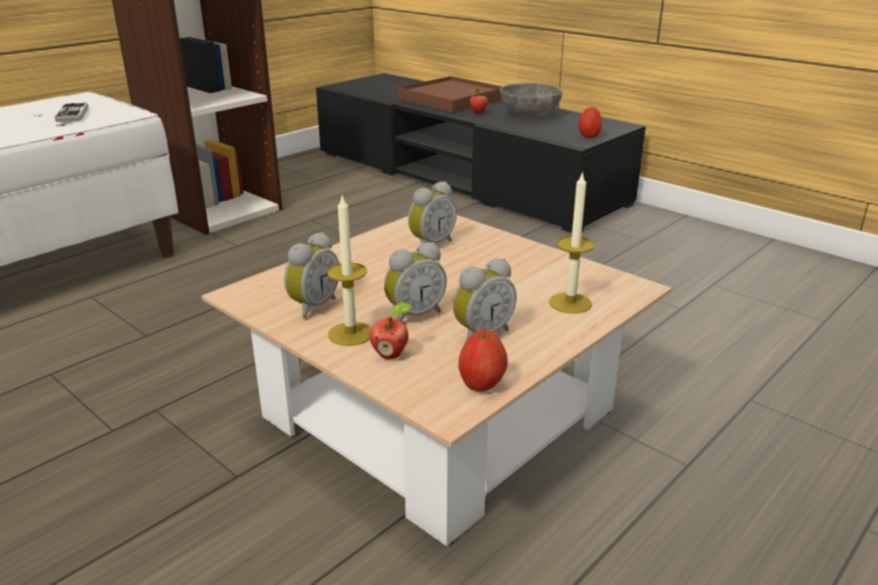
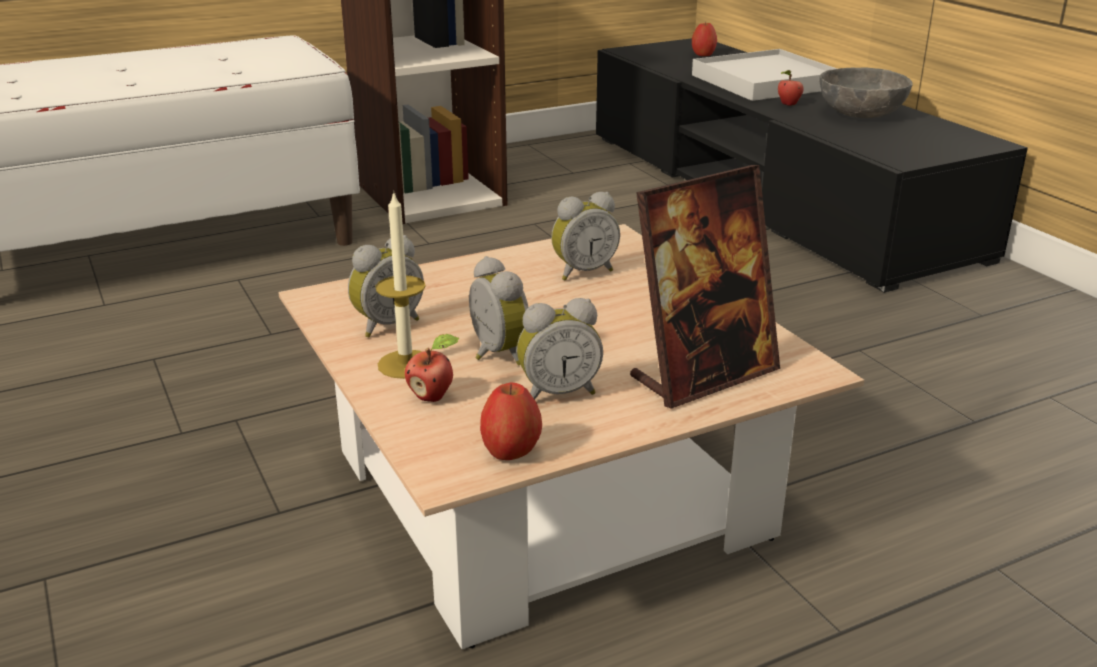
camera: 20 degrees right, 0 degrees up
game controller [55,103,89,122] -> none
alarm clock [384,242,447,322] -> alarm clock turned 105 degrees counterclockwise [469,256,528,366]
brown tray [397,76,502,113] -> white tray [692,49,837,101]
candle [549,171,595,314] -> picture frame [630,165,780,409]
apple [579,107,602,138] -> apple moved to [692,23,717,56]

